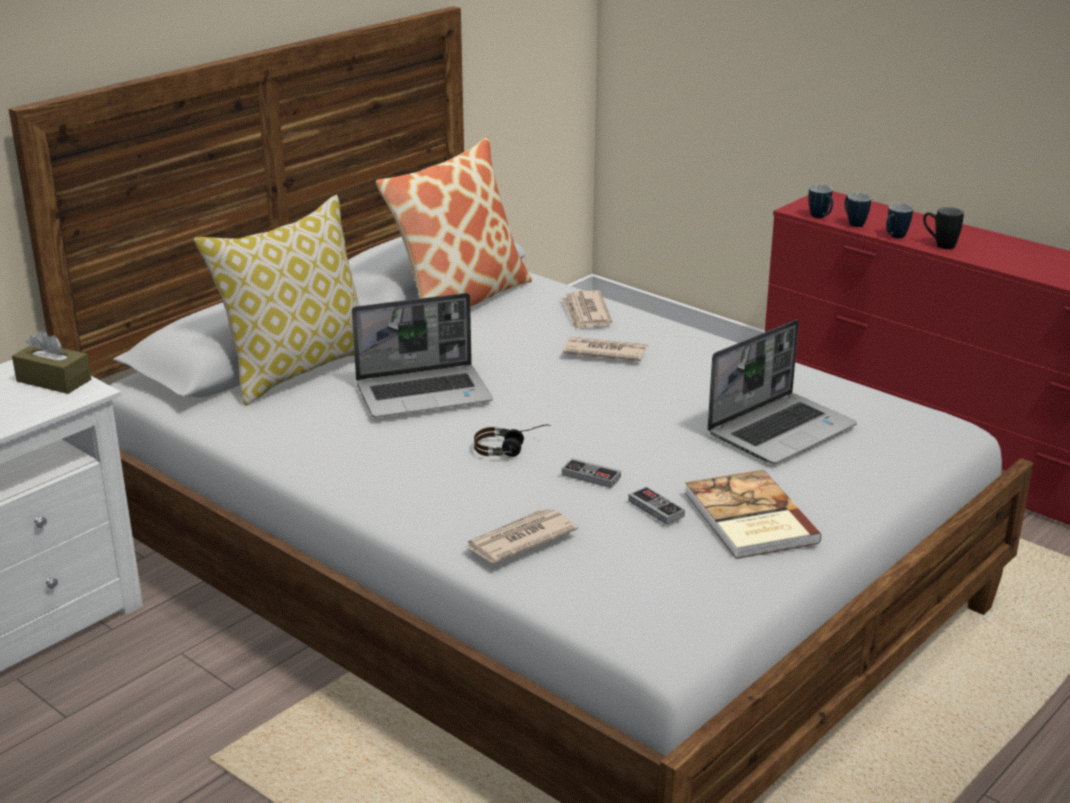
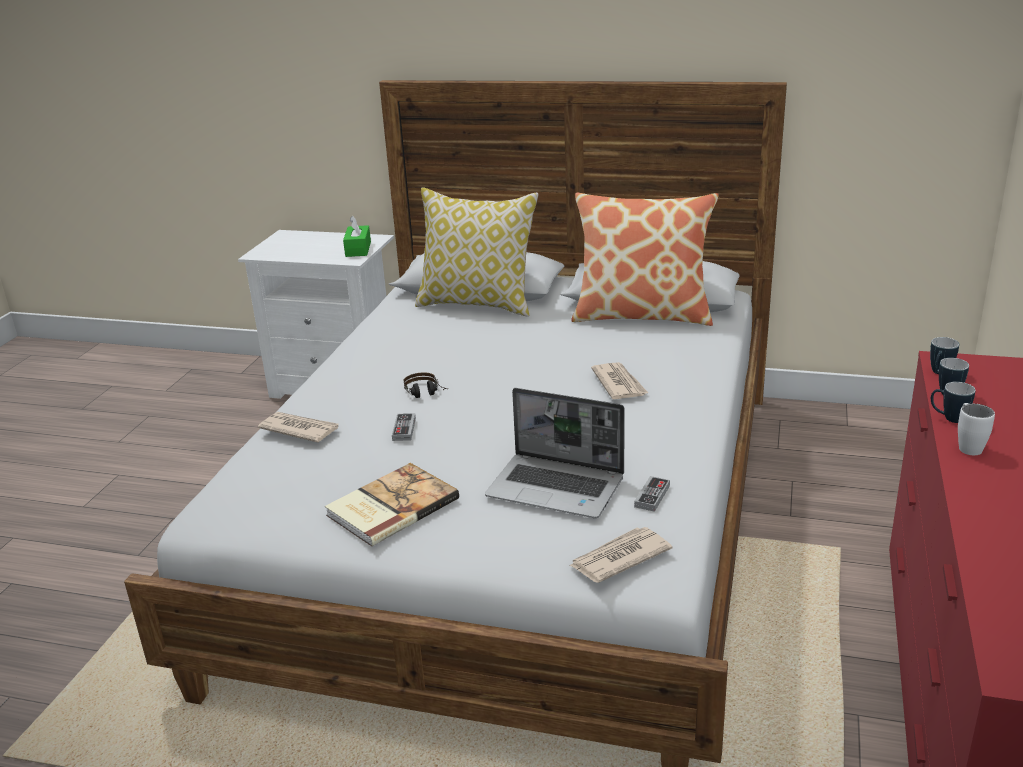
camera: 65 degrees right, 0 degrees up
brown tissue box [12,330,91,394] -> green tissue box [343,216,371,257]
laptop [352,293,493,417] -> none
newspaper [561,290,612,331] -> newspaper moved to [570,527,672,583]
game controller [628,486,685,525] -> game controller moved to [634,476,670,512]
black mug [923,207,964,249] -> white mug [958,403,995,455]

